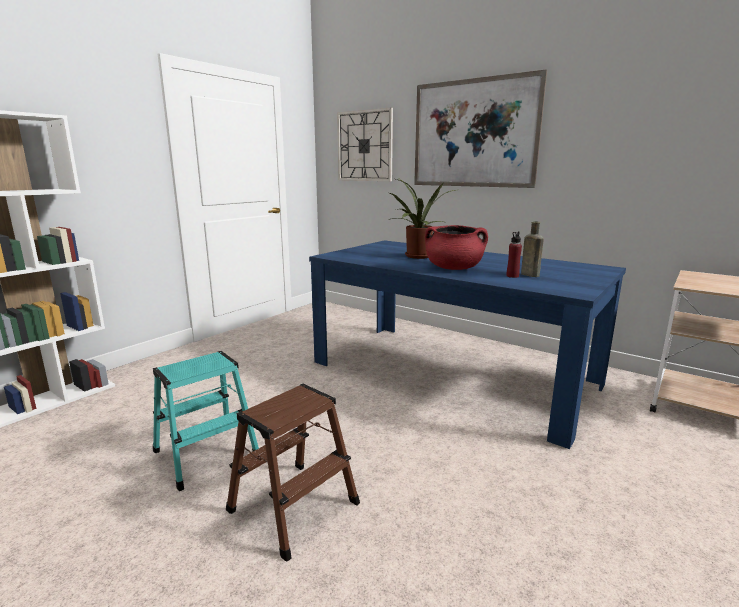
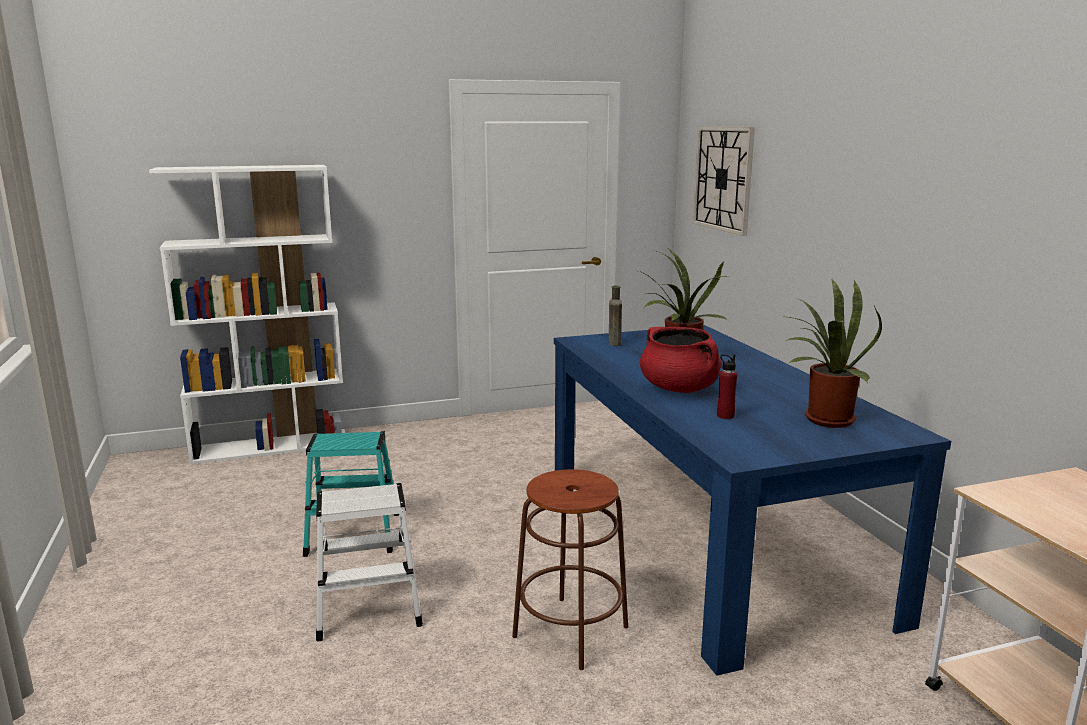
camera: 35 degrees right, 0 degrees up
brown step ladder [226,383,360,562] -> white step ladder [316,483,423,641]
picture [414,69,547,188] -> none
brown bottle [521,221,544,277] -> brown bottle moved to [609,285,622,346]
none -> brown stool [512,469,628,670]
none -> potted plant [782,280,882,428]

